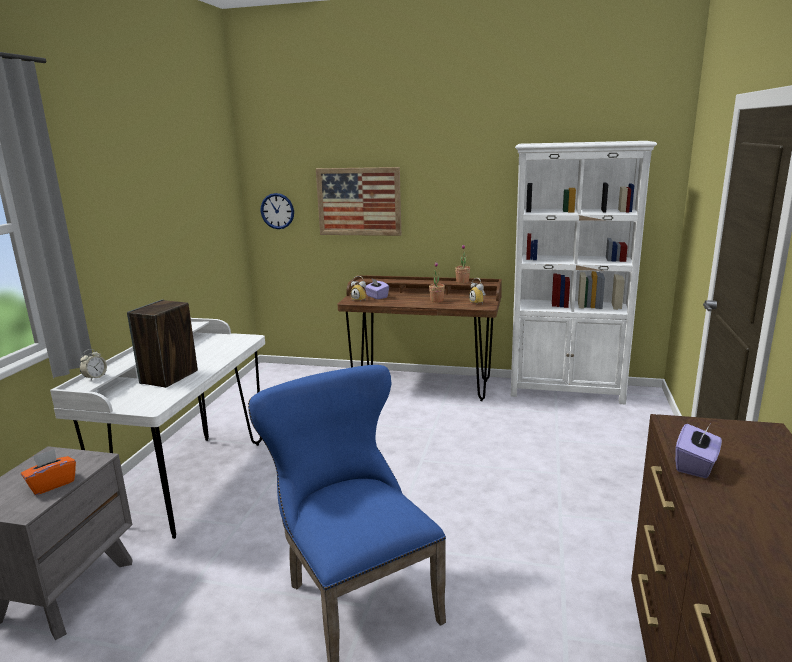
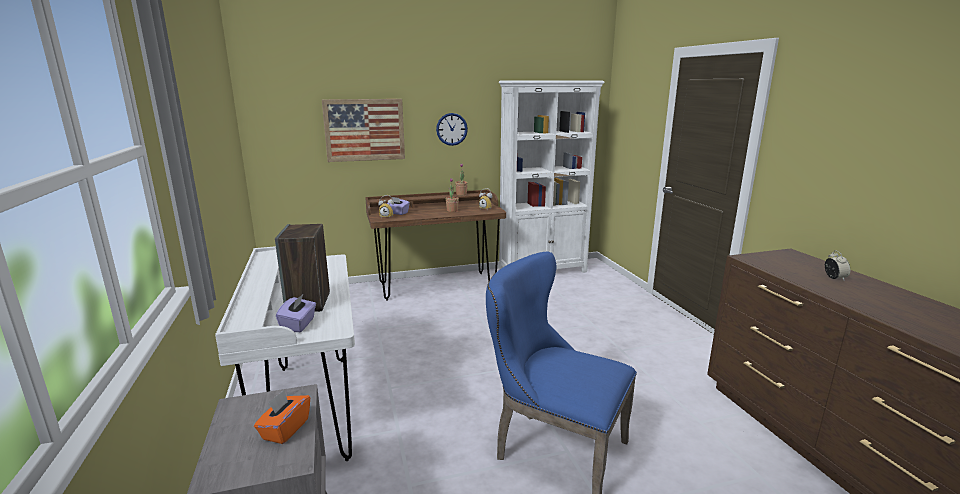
camera: 30 degrees left, 0 degrees up
alarm clock [80,349,107,381] -> alarm clock moved to [825,250,850,280]
wall clock [261,193,294,229] -> wall clock moved to [436,113,468,146]
purple tissue box [675,424,722,478] -> purple tissue box moved to [276,293,316,332]

